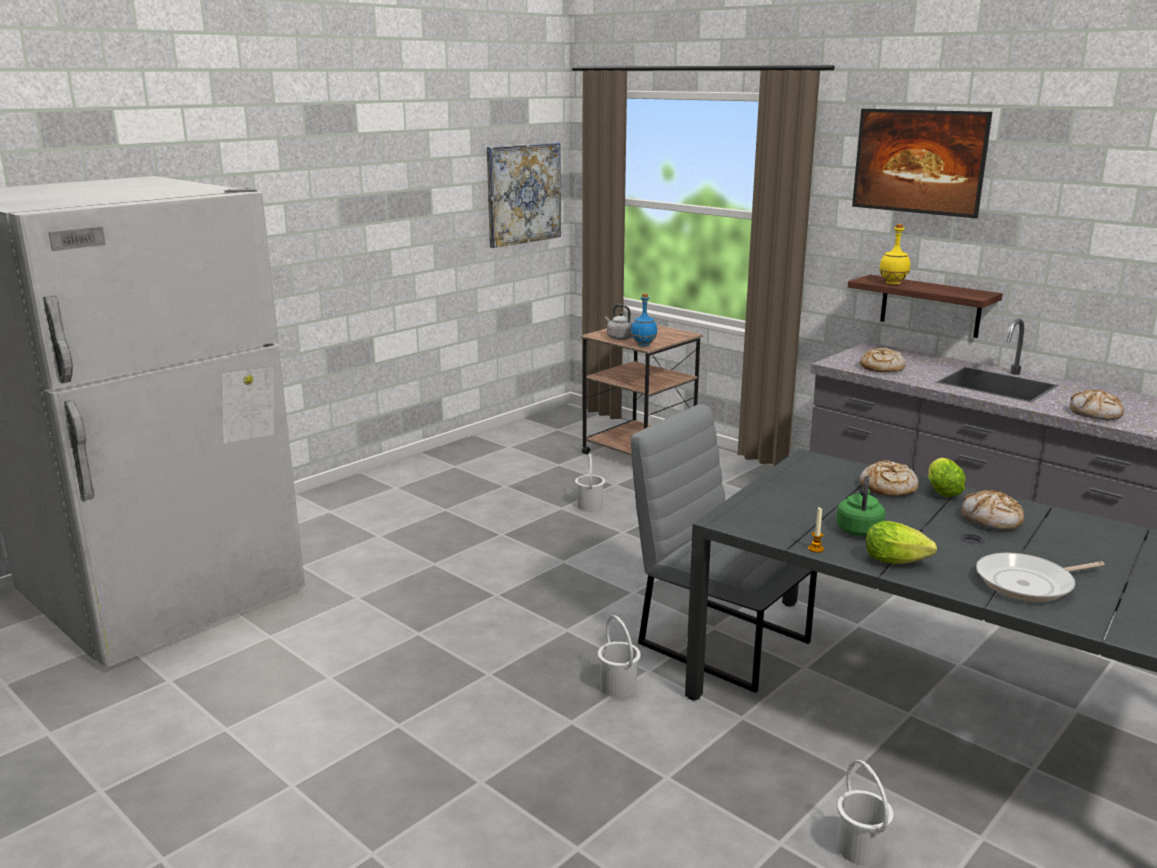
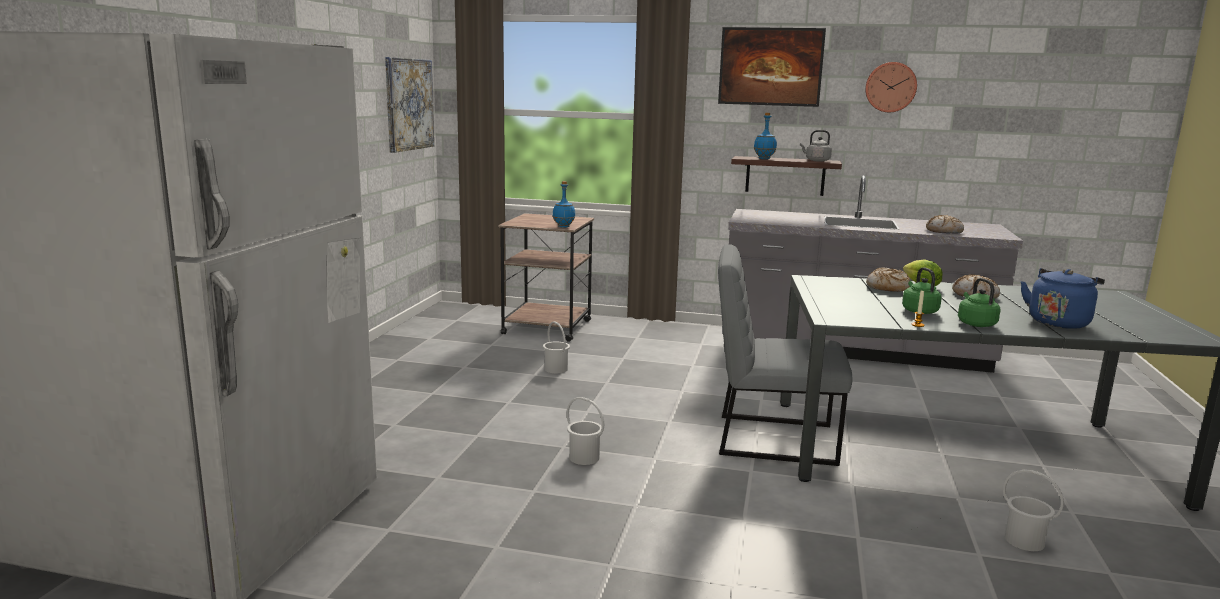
camera: 30 degrees left, 5 degrees down
white bucket [598,616,641,698] -> white bucket moved to [566,397,604,465]
grey kettle [605,305,633,340] -> grey kettle moved to [800,130,832,162]
bread [860,348,906,372] -> none
lettuce [866,521,937,564] -> green kettle [958,278,1000,327]
yellow bottle [879,224,910,285] -> blue bottle [754,113,777,159]
frying pan [976,553,1105,602] -> blue kettle [1021,268,1105,329]
none -> wall clock [865,62,917,112]

